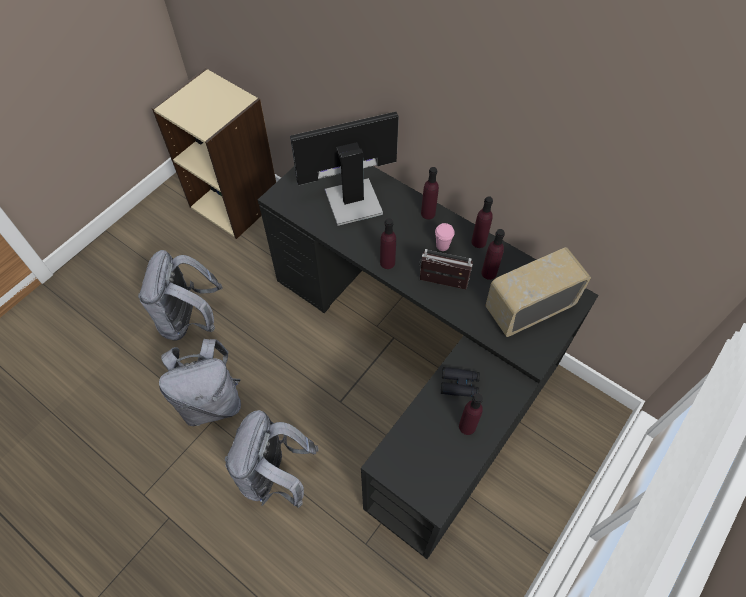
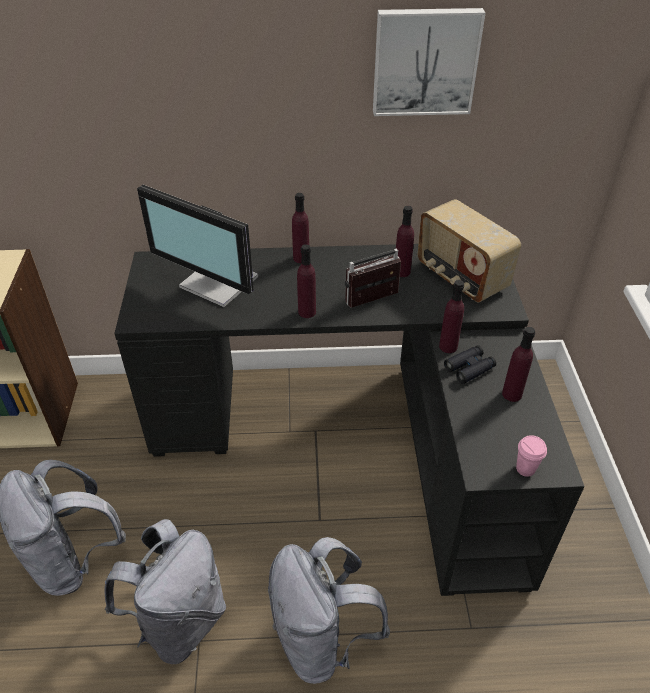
camera: 40 degrees left, 15 degrees down
monitor [290,112,399,226] -> monitor turned 90 degrees counterclockwise [137,185,258,307]
pink cup [435,223,455,251] -> pink cup moved to [516,435,547,477]
purple bottle [471,196,493,248] -> purple bottle moved to [439,280,464,353]
radio [485,247,591,337] -> radio turned 60 degrees counterclockwise [418,199,521,302]
none -> picture [373,8,485,116]

